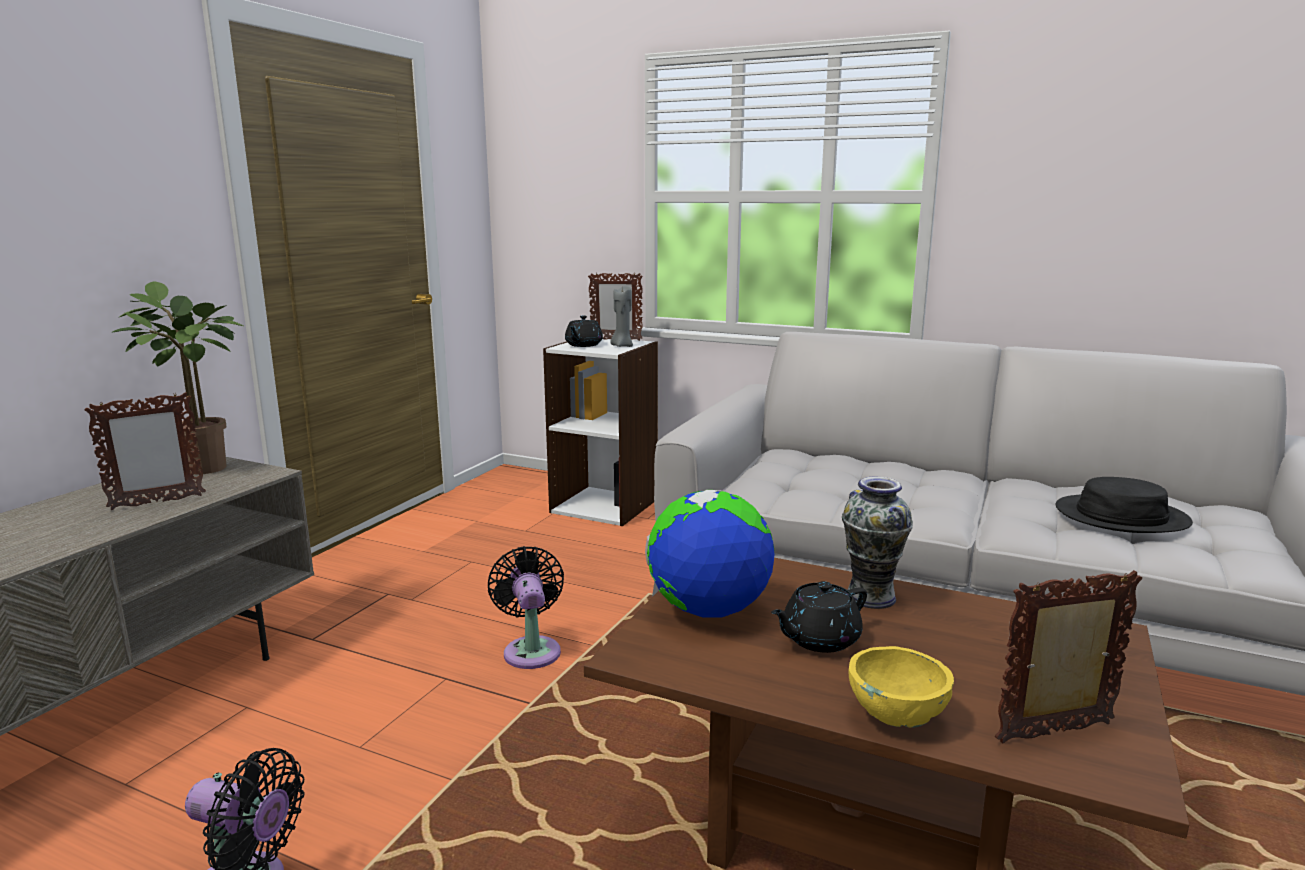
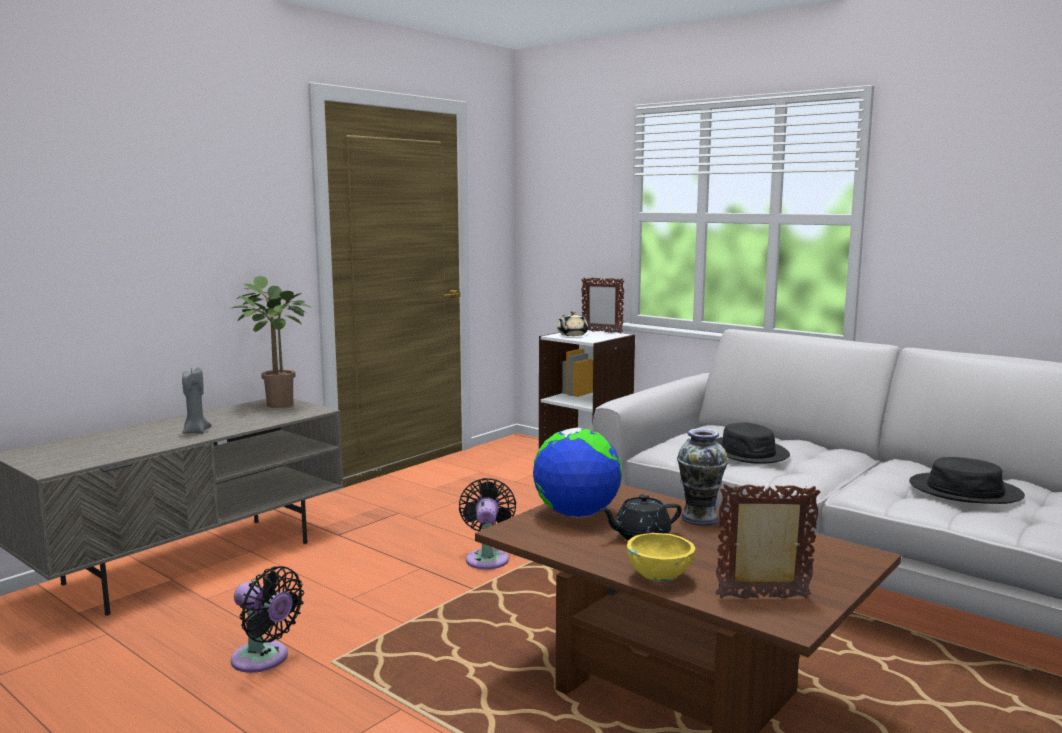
camera: 15 degrees right, 5 degrees down
picture frame [85,392,206,510] -> none
black teapot [565,315,603,347] -> beige teapot [558,311,588,336]
grey candle [610,285,633,347] -> grey candle moved to [182,367,212,434]
none -> black hat [715,422,790,464]

